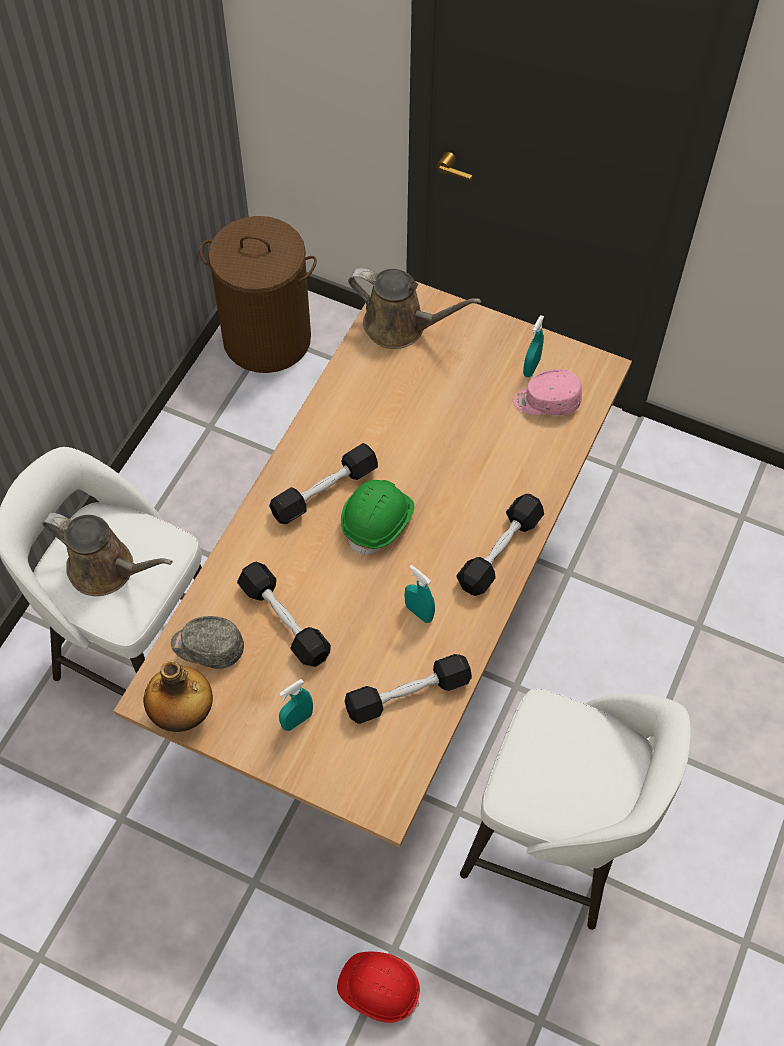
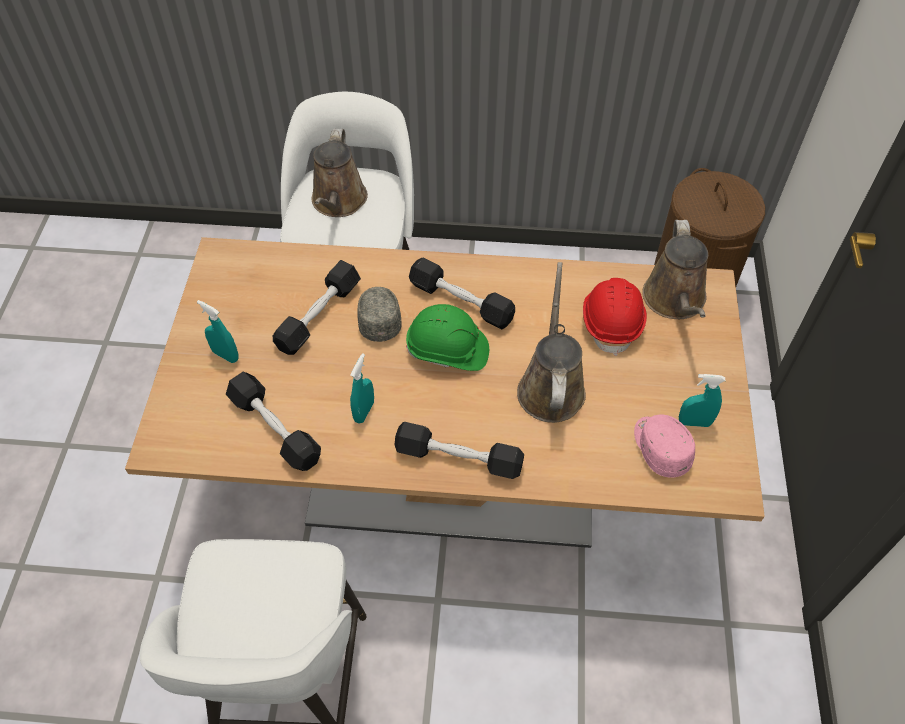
camera: 70 degrees right, 5 degrees down
bottle [143,660,213,732] -> none
grey cap [171,616,244,669] -> grey cap moved to [357,287,402,342]
red hard hat [337,952,420,1023] -> red hard hat moved to [583,278,647,356]
none -> brown watering can [517,262,586,423]

